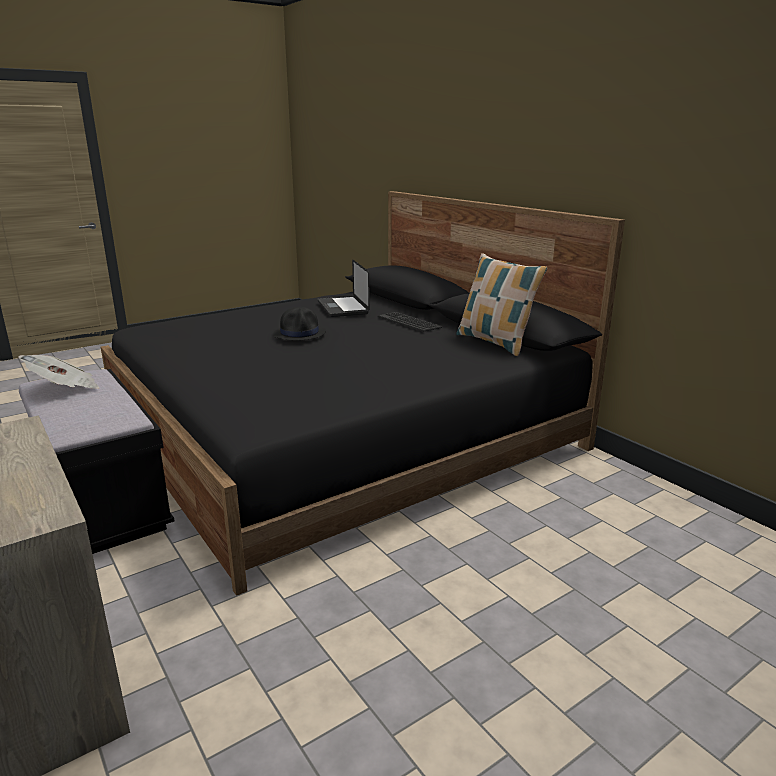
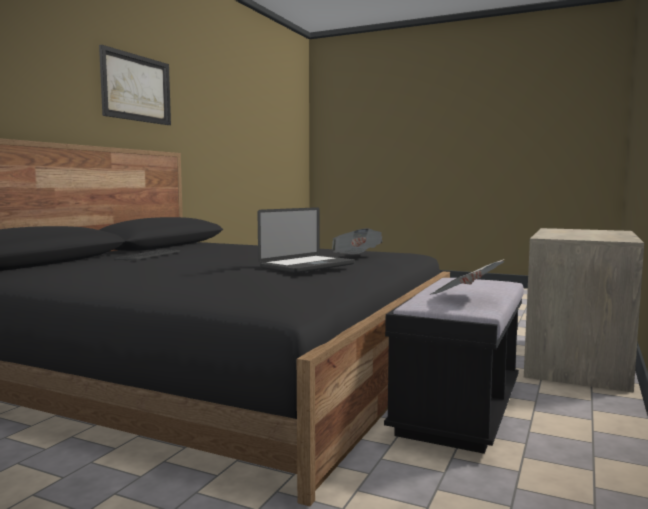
camera: 120 degrees left, 15 degrees down
black hat [273,307,326,341] -> none
laptop [318,260,370,317] -> laptop moved to [258,207,355,273]
pillow [456,253,548,356] -> none
none -> picture [99,45,171,125]
none -> newspaper [332,228,383,254]

